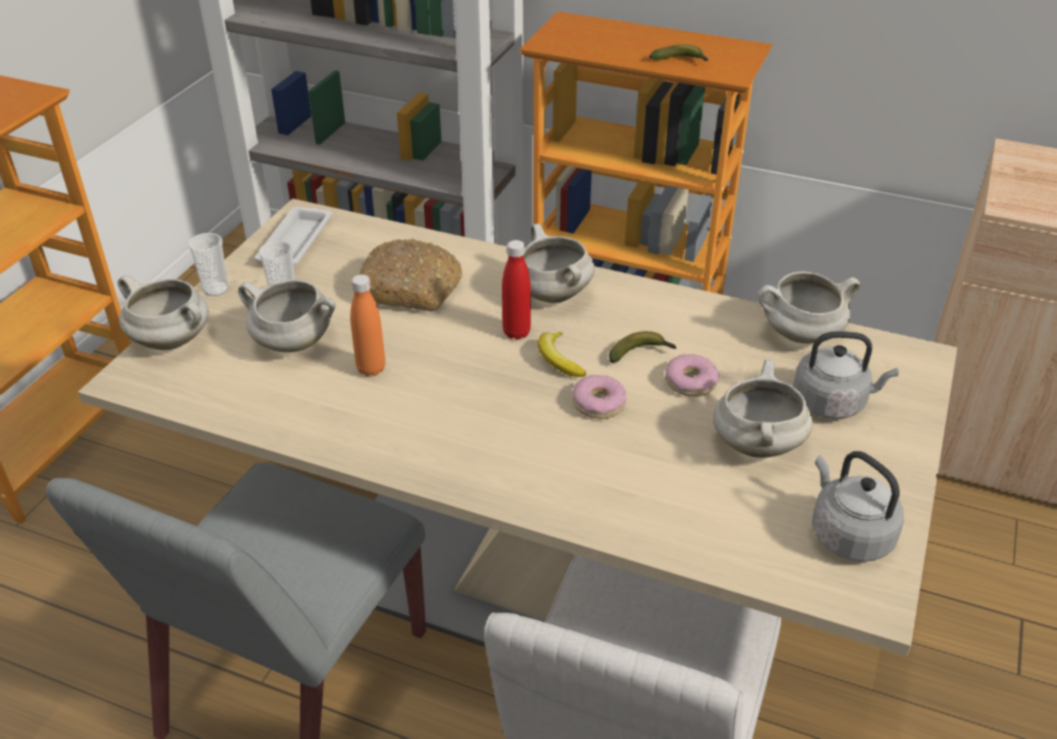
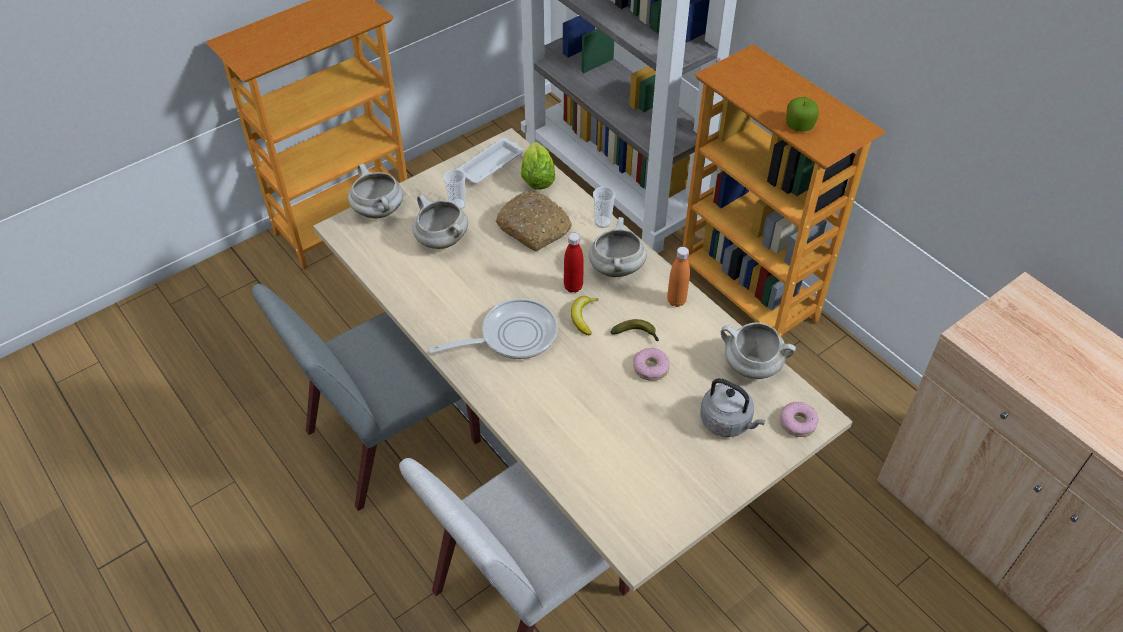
camera: 30 degrees right, 10 degrees up
cup [188,233,229,296] -> cup moved to [593,186,615,228]
orange bottle [350,274,385,376] -> orange bottle moved to [667,247,690,307]
donut [572,375,626,419] -> donut moved to [780,402,819,437]
banana [649,44,708,61] -> apple [786,97,819,132]
white cooking pot [713,359,813,458] -> none
grey kettle [812,451,904,562] -> none
none -> frying pan [428,299,558,359]
none -> lettuce [521,142,555,190]

